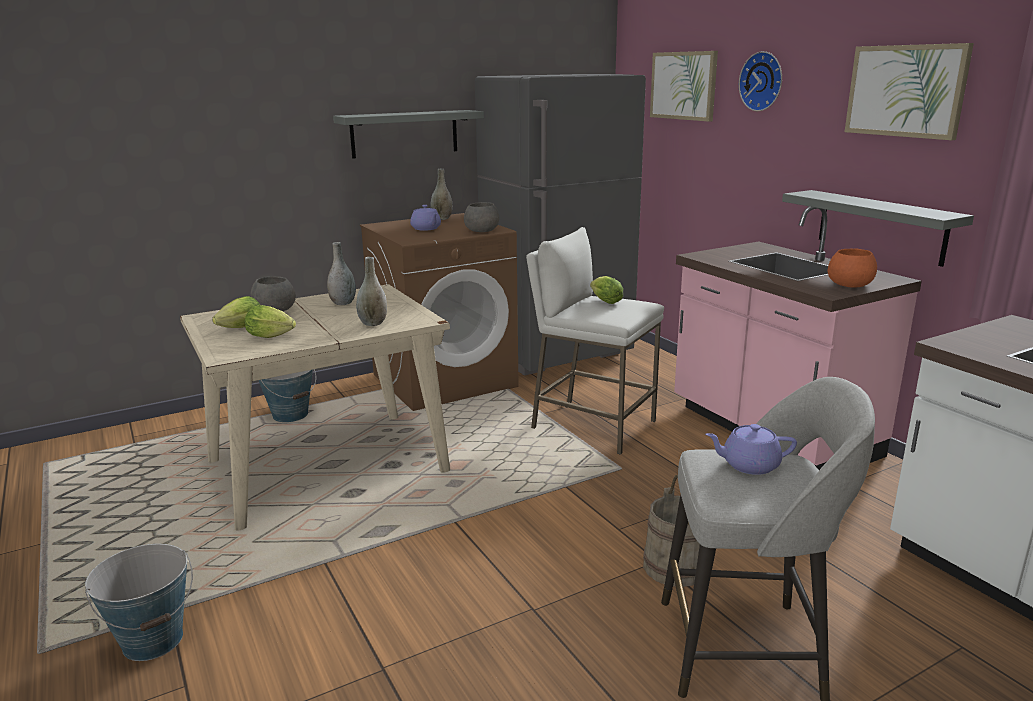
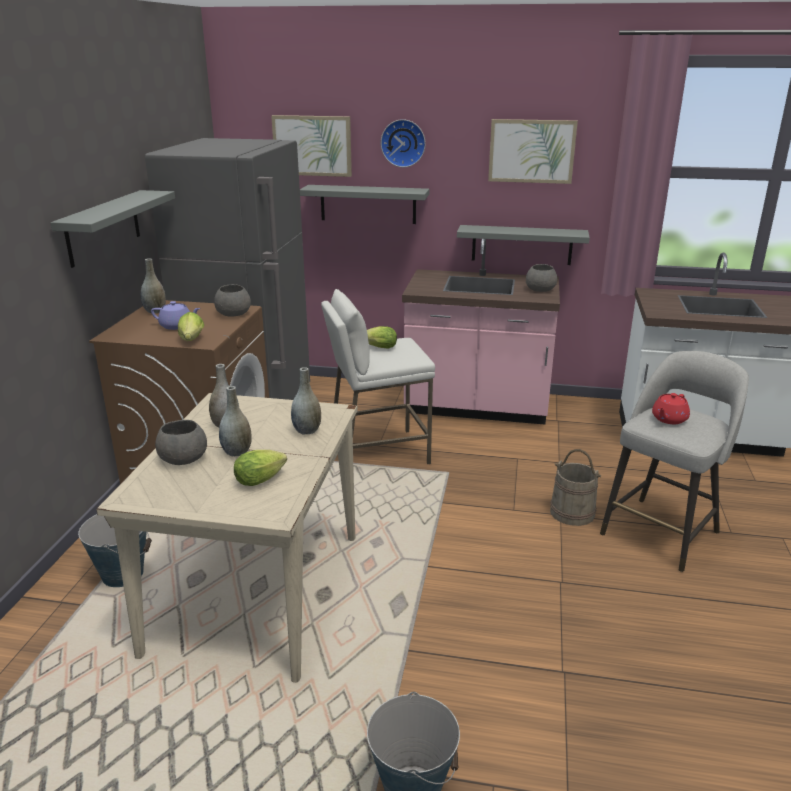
camera: 50 degrees left, 5 degrees up
lettuce [212,296,260,328] -> lettuce moved to [178,312,204,341]
purple teapot [705,424,797,475] -> red teapot [652,393,690,424]
orange bowl [828,249,877,288] -> grey bowl [526,264,557,292]
none -> grey vase [219,386,252,457]
none -> grey shelf [300,185,429,224]

